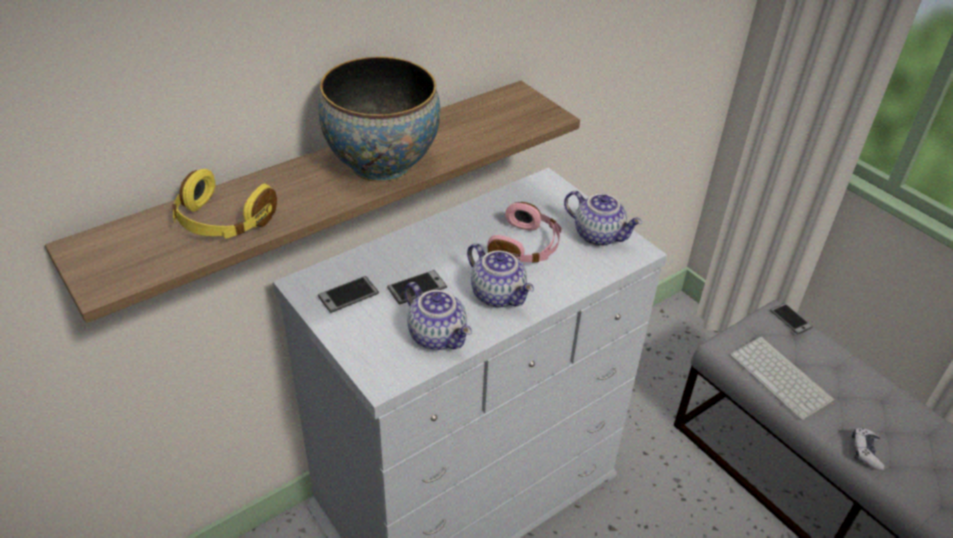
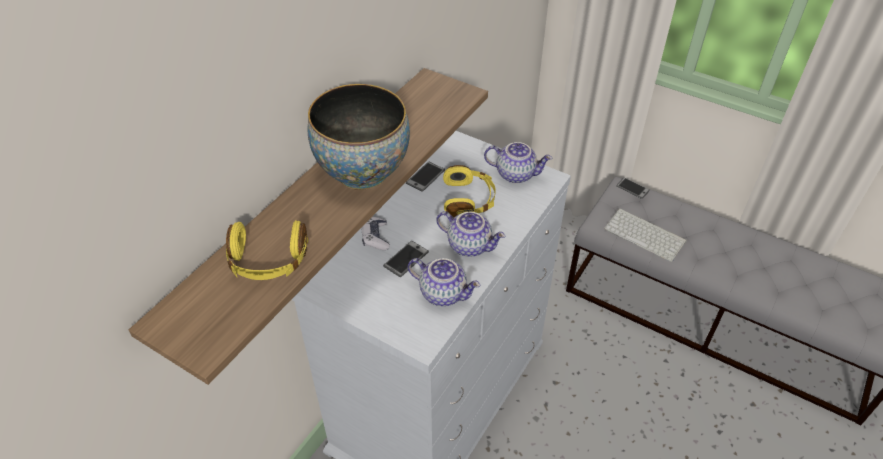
camera: 20 degrees left, 5 degrees up
phone [318,276,379,313] -> phone moved to [406,162,445,192]
pink headphones [487,202,562,263] -> yellow headphones [443,165,496,217]
game controller [852,428,884,470] -> game controller moved to [361,217,390,250]

